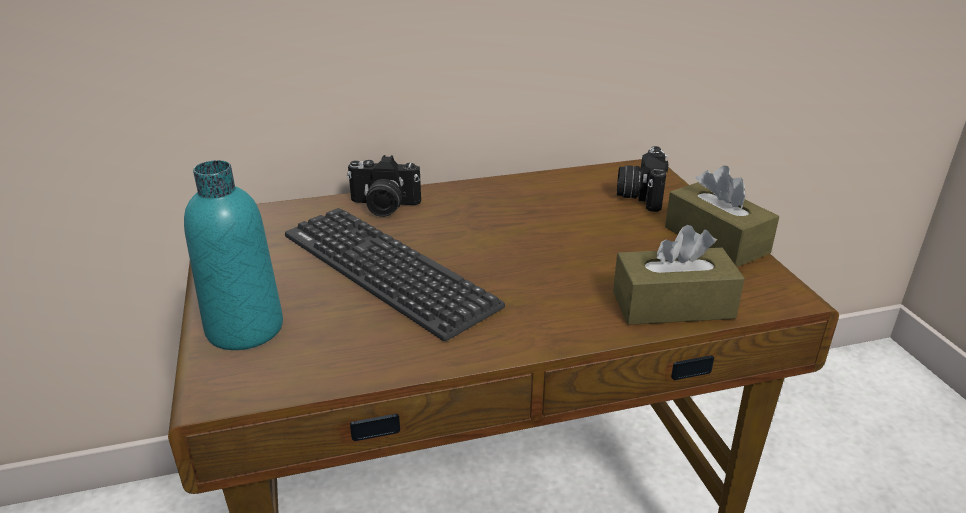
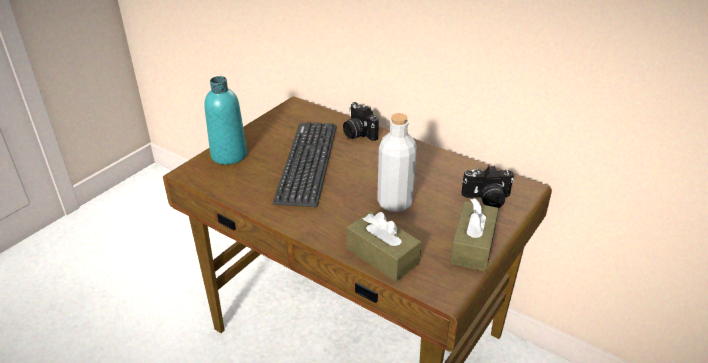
camera: 50 degrees right, 5 degrees up
camera [617,146,668,212] -> camera turned 150 degrees counterclockwise [461,166,514,208]
none -> grey bottle [377,113,417,212]

